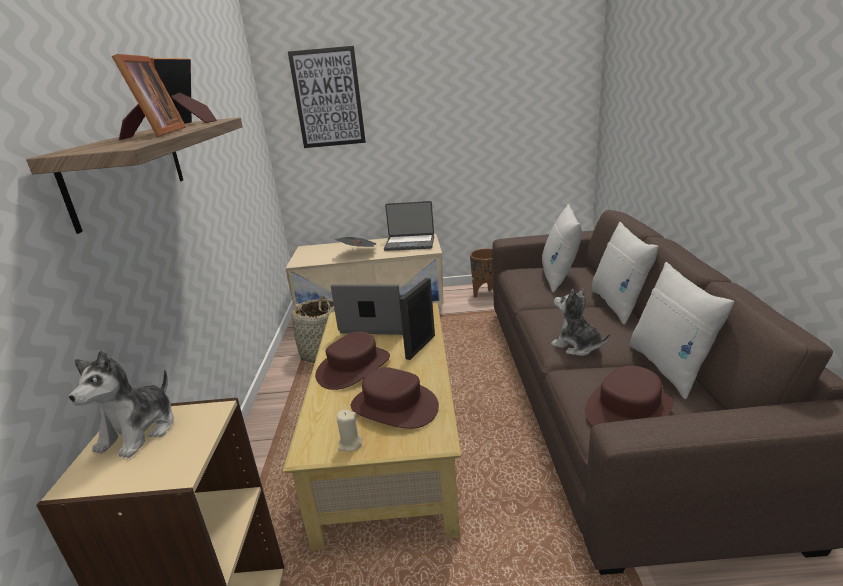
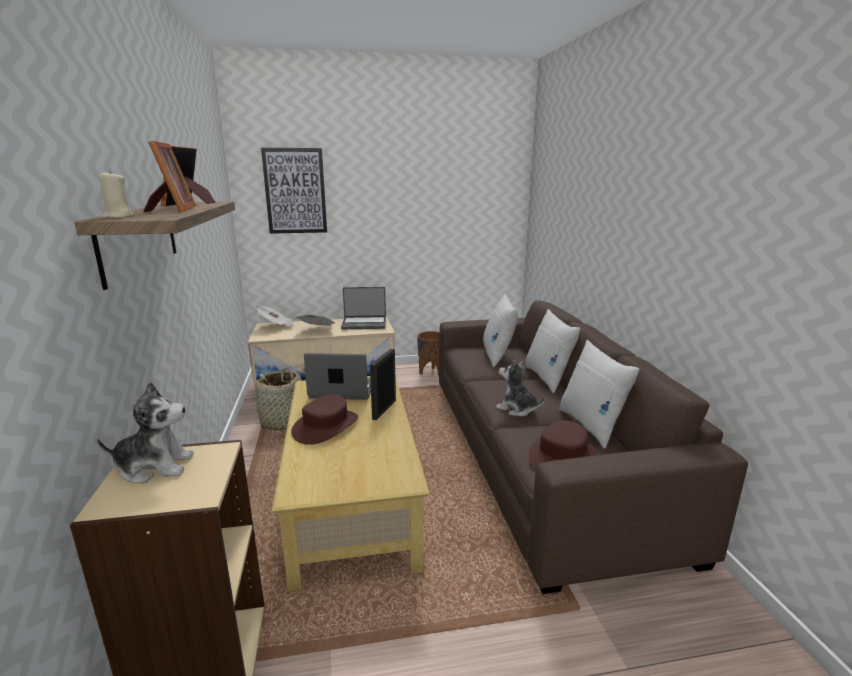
camera: 10 degrees left, 5 degrees down
plush toy [69,350,174,458] -> plush toy turned 105 degrees counterclockwise [97,382,194,484]
beige candle [337,410,362,452] -> beige candle moved to [99,170,134,218]
brown hat [351,367,439,429] -> none
none -> newspaper [254,305,295,327]

